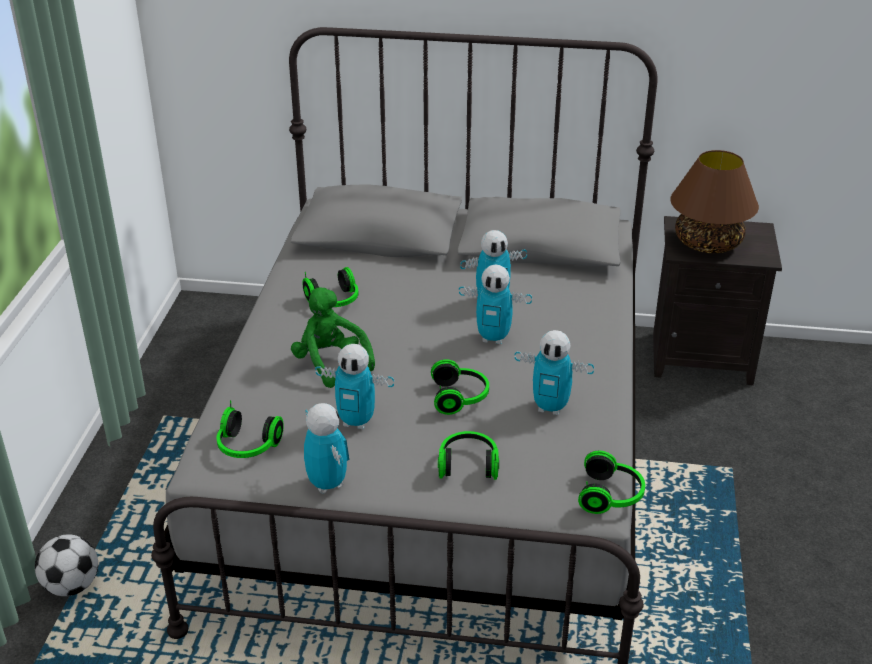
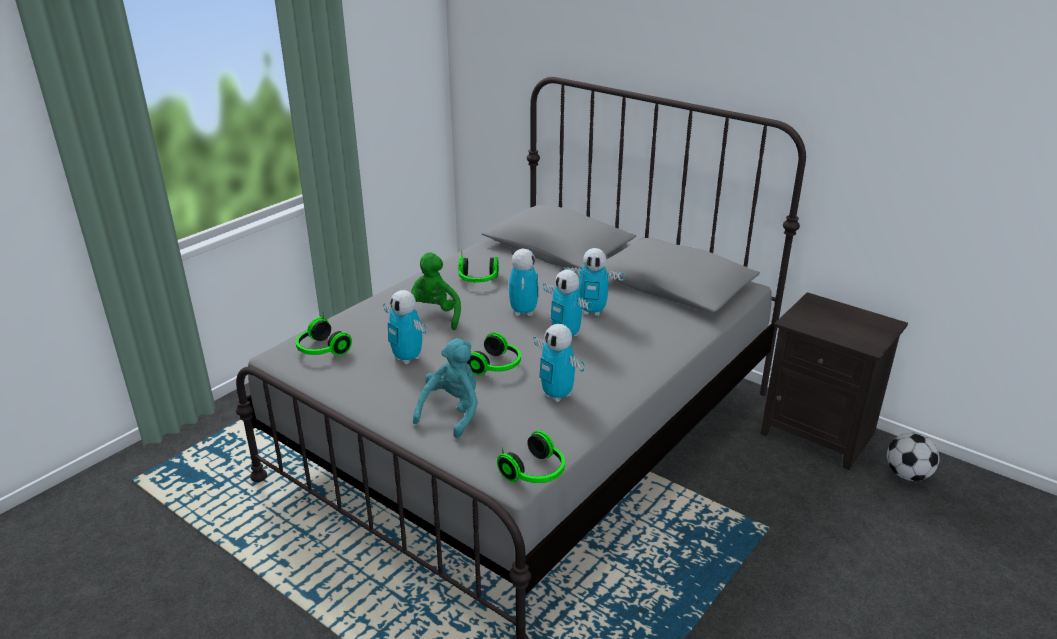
camera: 30 degrees right, 5 degrees down
football [35,534,98,596] -> football moved to [887,433,940,481]
toy robot [304,403,349,494] -> toy robot moved to [509,249,539,316]
headphones [438,431,499,480] -> turquoise plush toy [413,338,478,438]
brown table lamp [670,150,759,253] -> none

